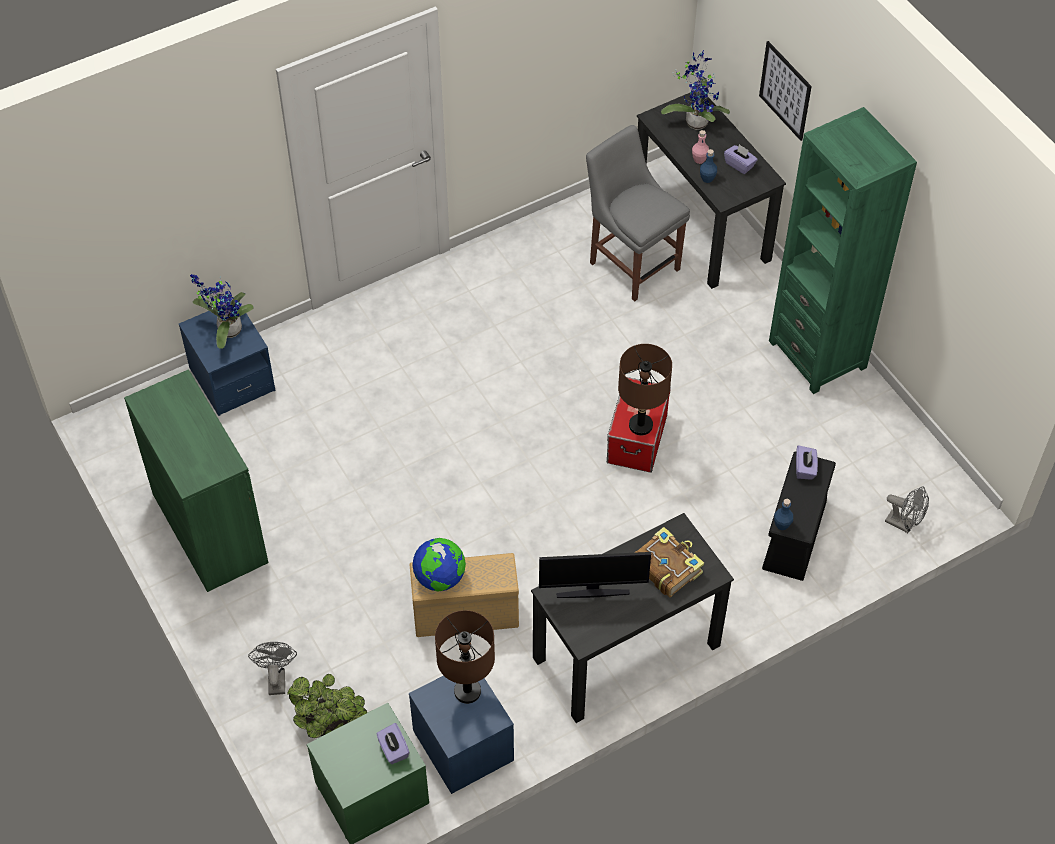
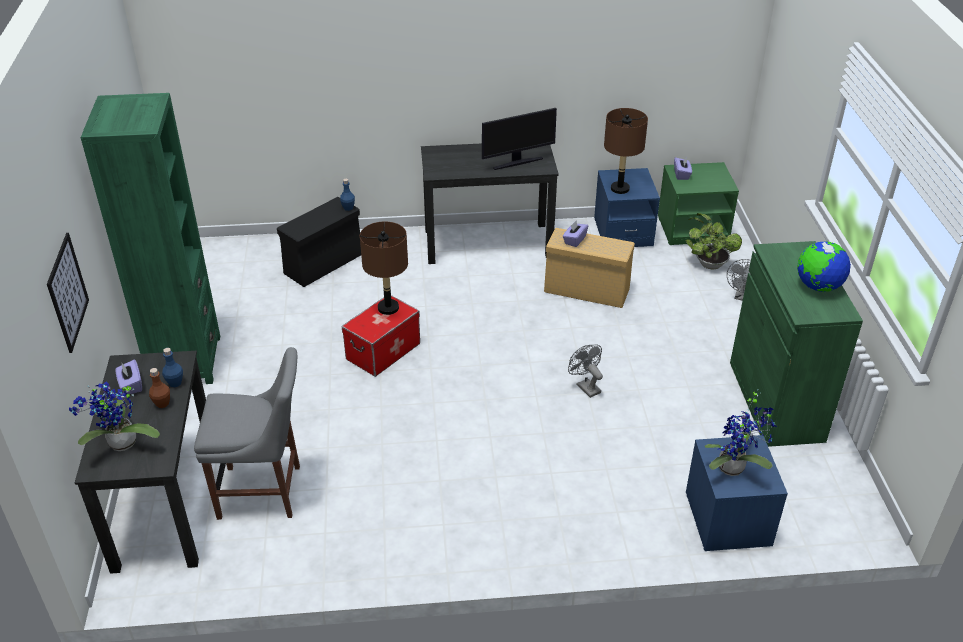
camera: 155 degrees left, 15 degrees down
globe [412,538,466,592] -> globe moved to [797,241,851,292]
monitor [539,552,651,598] -> monitor turned 135 degrees clockwise [482,108,557,170]
grey chair [586,125,690,302] -> grey chair turned 75 degrees counterclockwise [194,347,300,520]
book [634,527,704,597] -> none
pink bottle [692,130,709,164] -> brown bottle [149,368,170,408]
purple tissue box [796,445,818,480] -> purple tissue box moved to [563,220,588,247]
grey fan [885,486,929,533] -> grey fan moved to [568,345,603,398]

